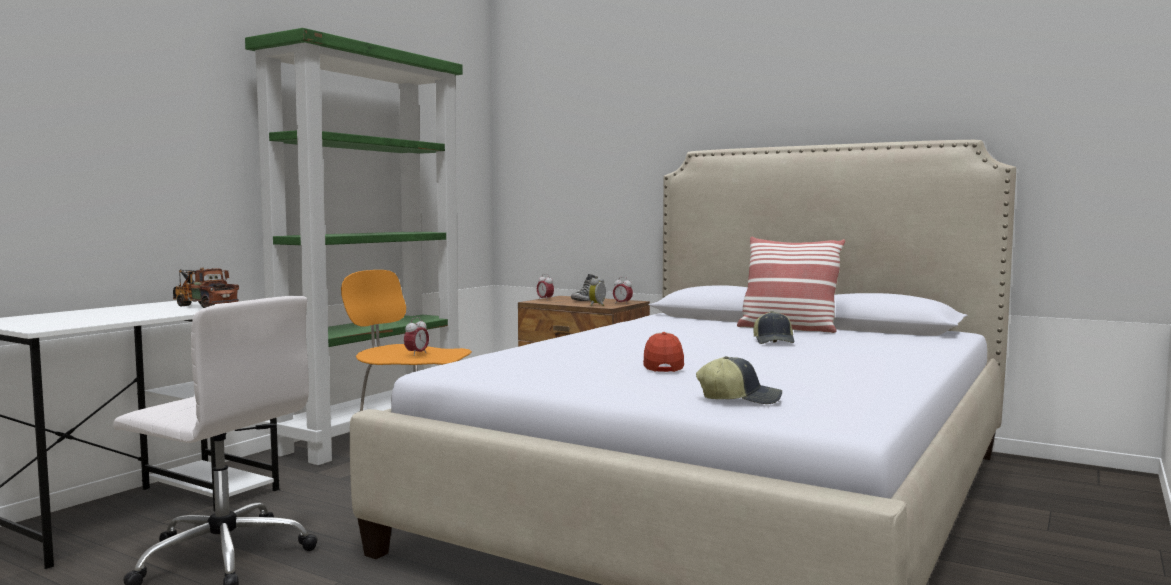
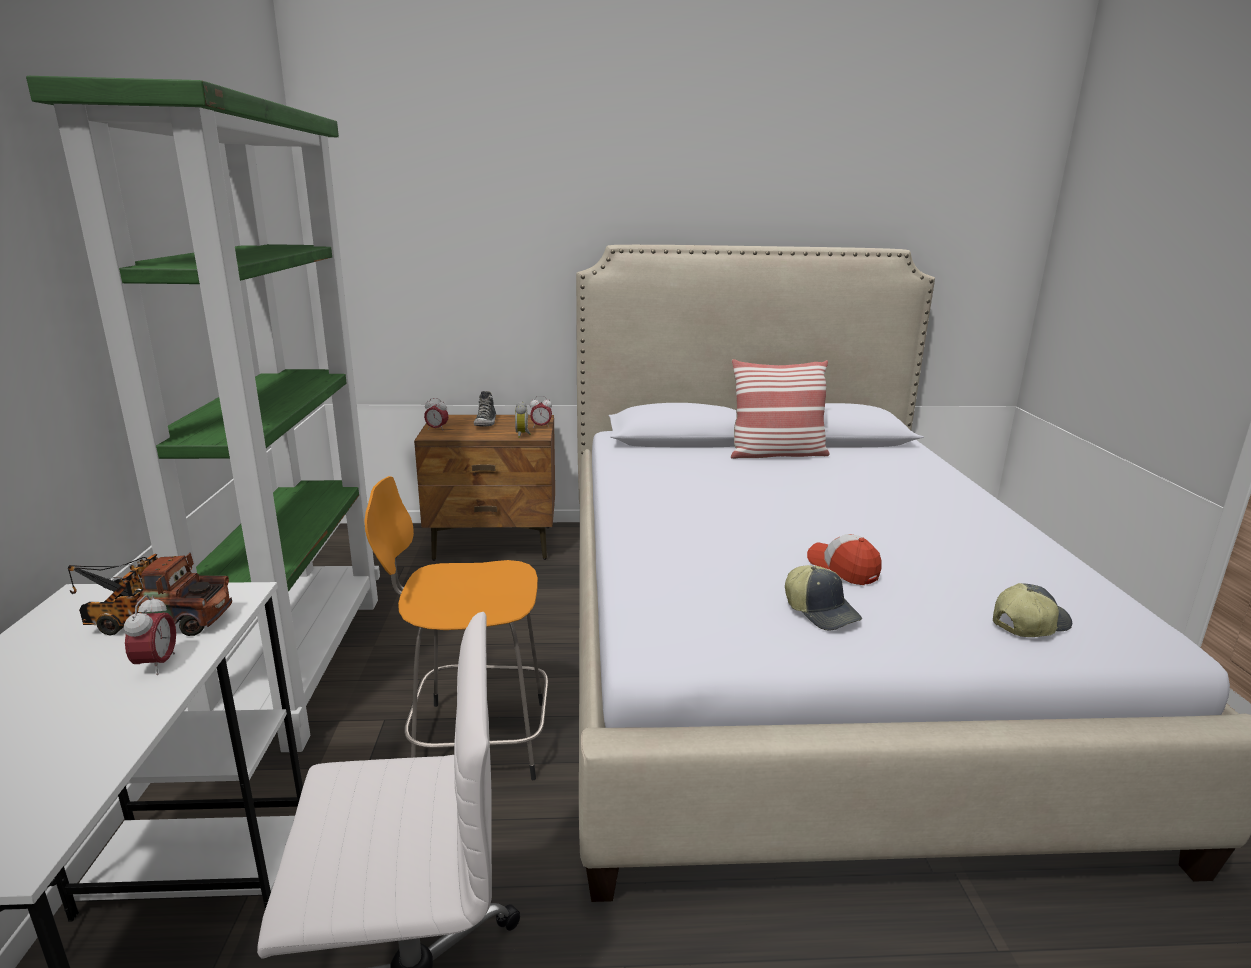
camera: 35 degrees left, 15 degrees up
alarm clock [404,317,429,356] -> alarm clock moved to [124,595,176,675]
cap [753,311,794,344] -> cap moved to [785,565,862,631]

